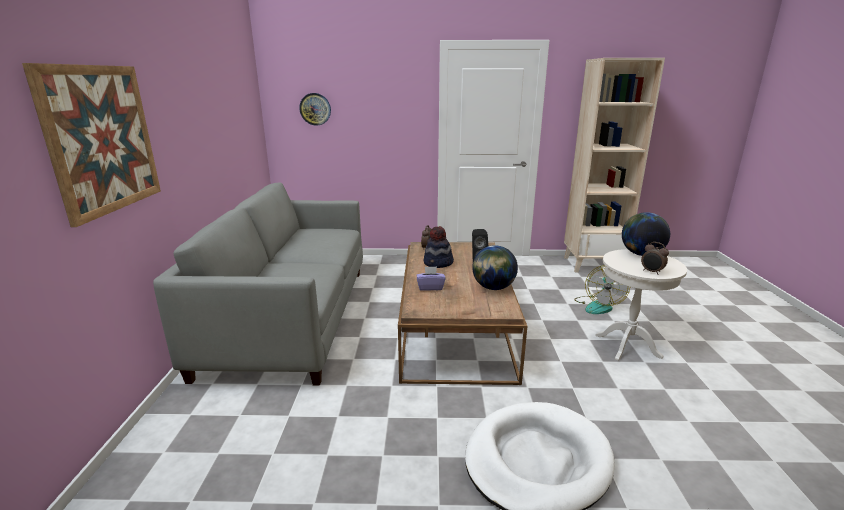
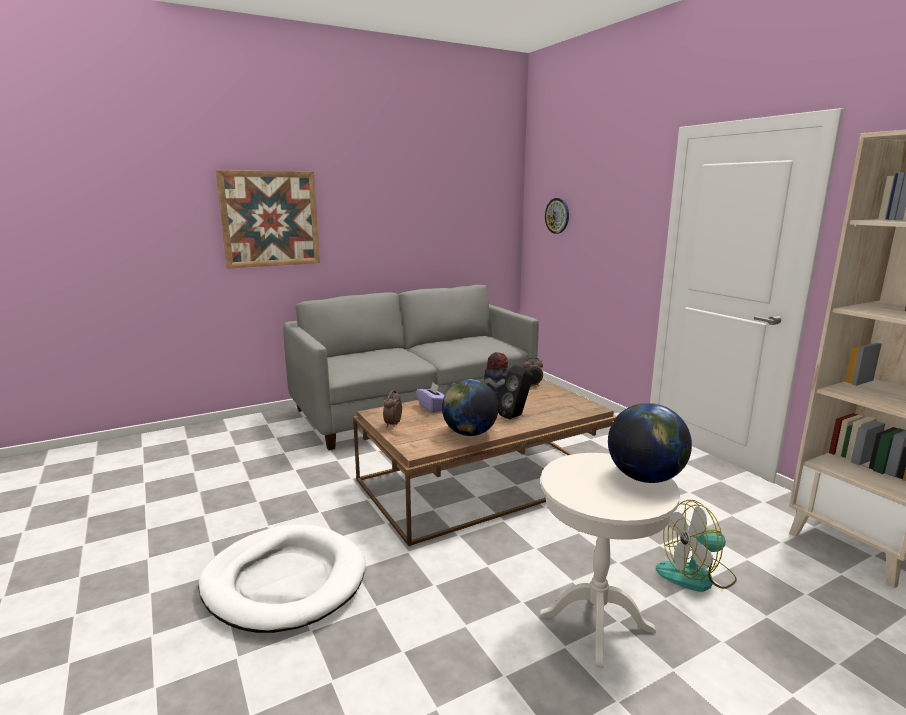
camera: 60 degrees right, 5 degrees down
alarm clock [641,242,669,275] -> alarm clock moved to [383,390,402,427]

